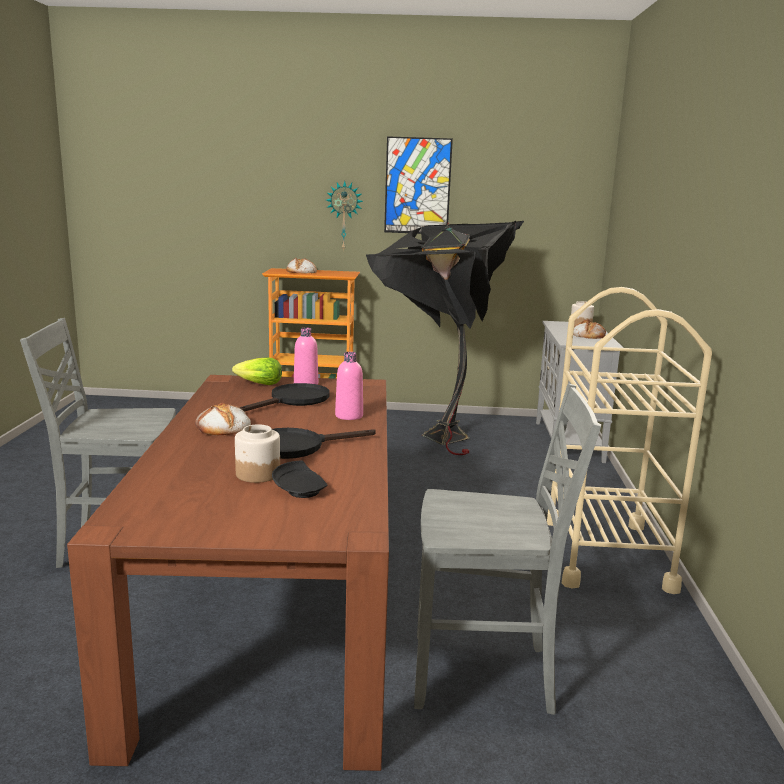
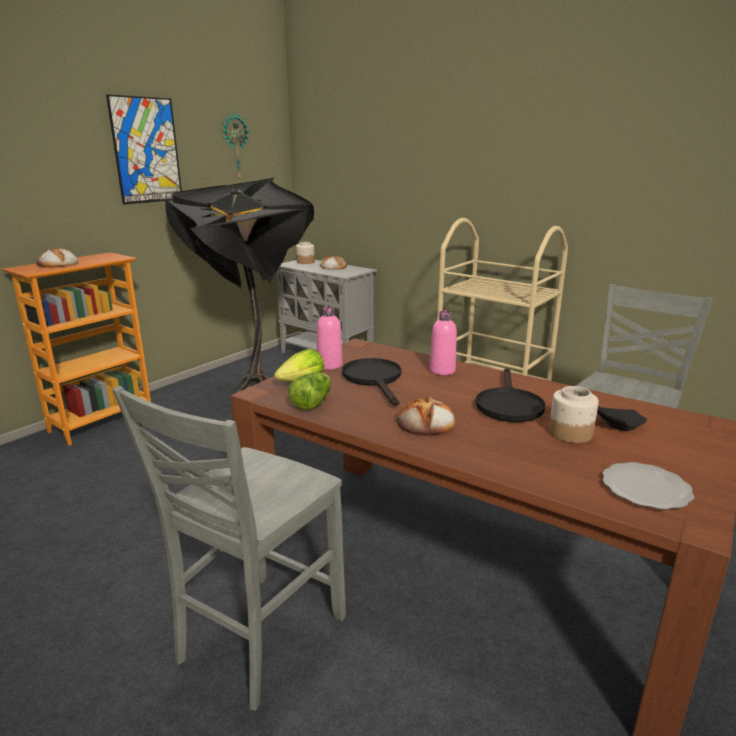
camera: 55 degrees left, 5 degrees up
wall clock [326,181,363,251] -> wall clock moved to [222,112,249,180]
none -> lettuce [288,373,331,411]
none -> plate [603,462,694,510]

